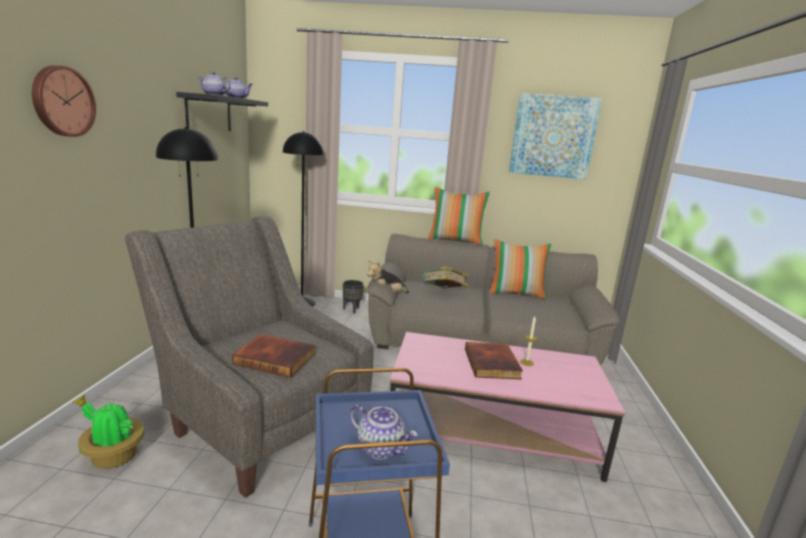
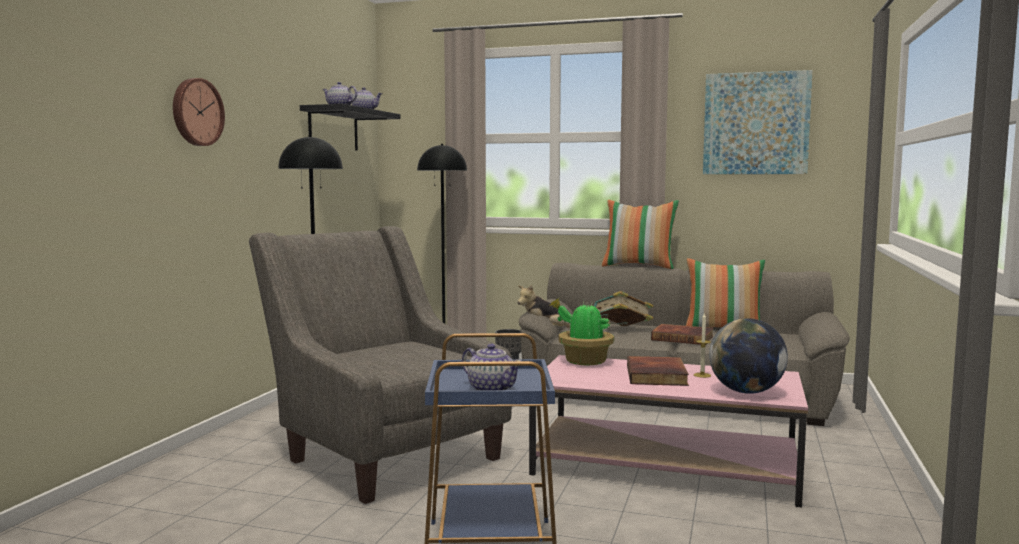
camera: 10 degrees right, 10 degrees down
potted plant [73,394,145,469] -> potted plant moved to [549,298,614,365]
book [232,334,315,378] -> book moved to [651,324,713,345]
none -> globe [709,318,788,394]

